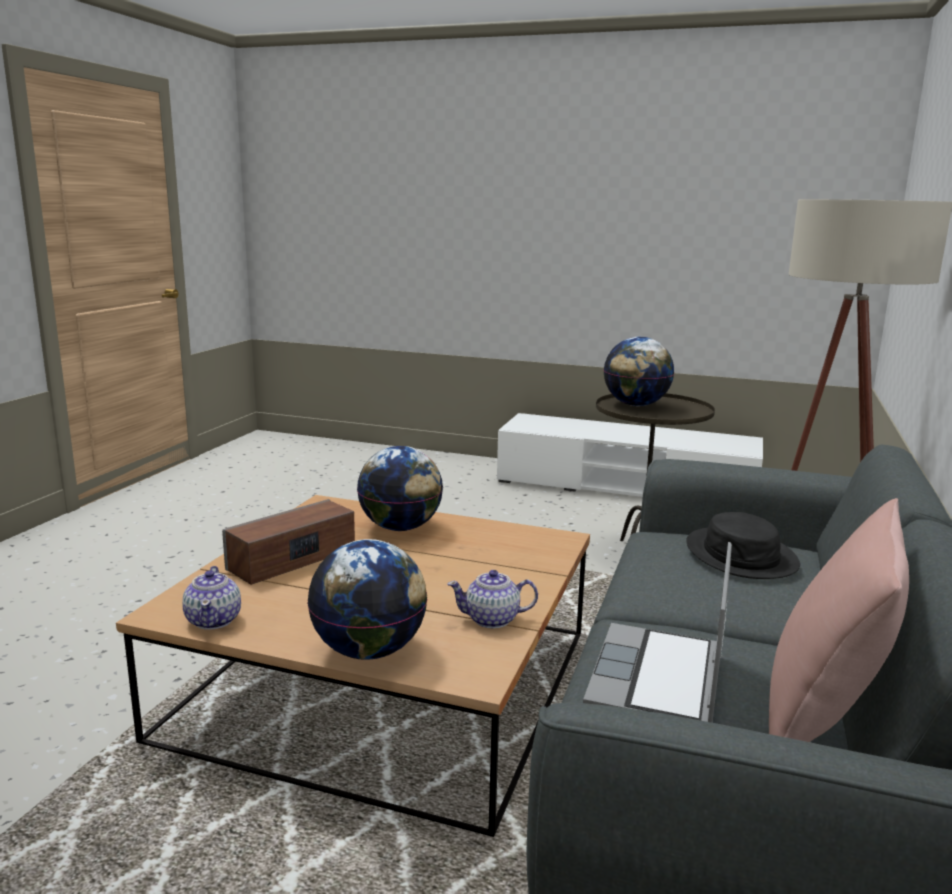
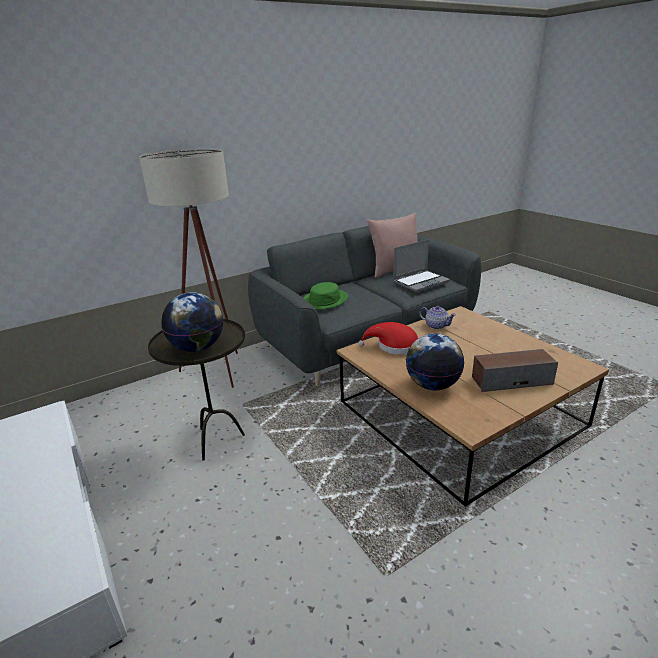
camera: 140 degrees left, 10 degrees up
teapot [182,566,241,630] -> none
globe [307,539,428,660] -> none
black hat [686,512,800,579] -> green hat [303,282,348,310]
none -> red hat [359,322,419,355]

